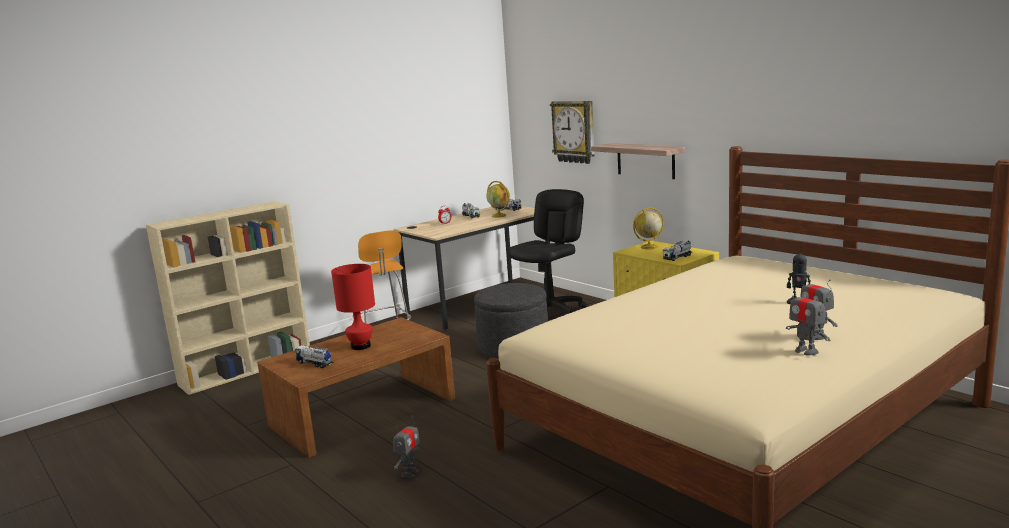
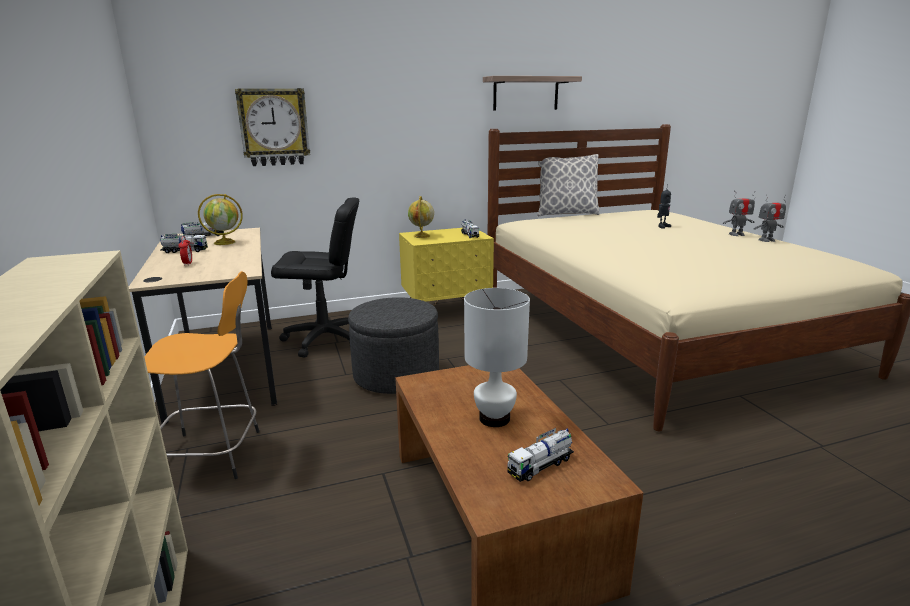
camera: 70 degrees left, 5 degrees up
red table lamp [331,264,375,350] -> white table lamp [464,288,530,427]
toy robot [393,416,420,478] -> none
black office chair [509,189,587,314] -> black office chair turned 120 degrees clockwise [271,197,359,357]
shelf [591,143,685,179] -> shelf moved to [483,76,582,111]
none -> pillow [538,154,600,217]

